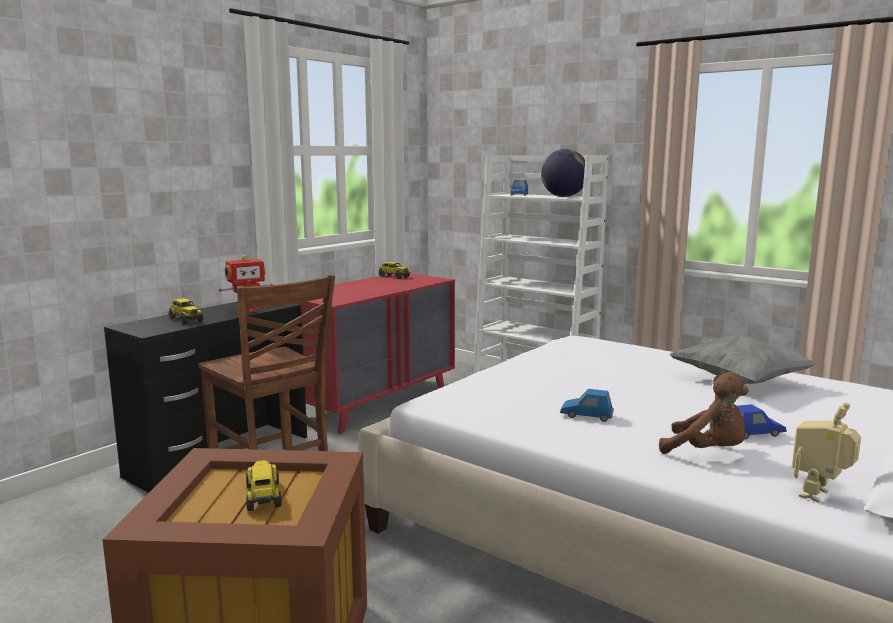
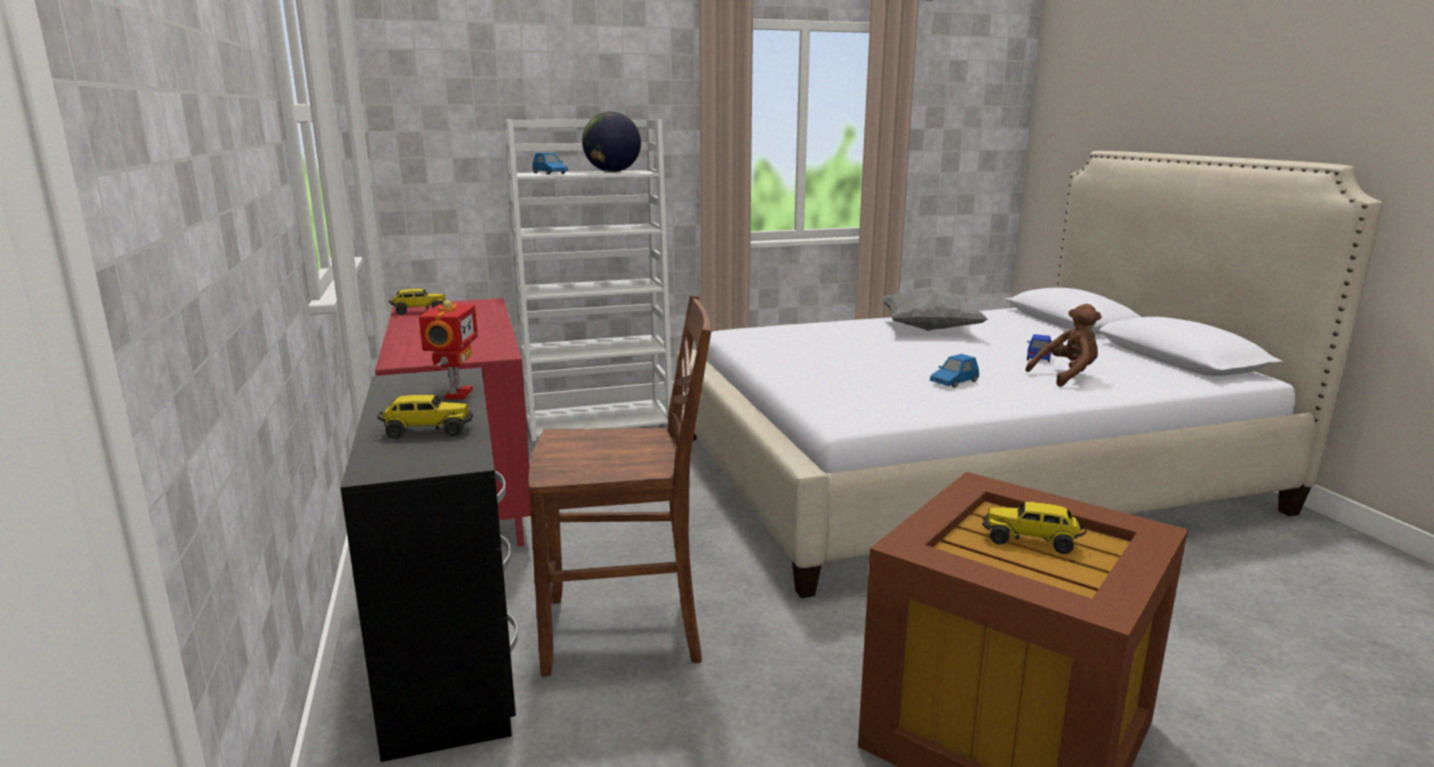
camera: 55 degrees left, 5 degrees up
toy robot [792,402,861,503] -> none

